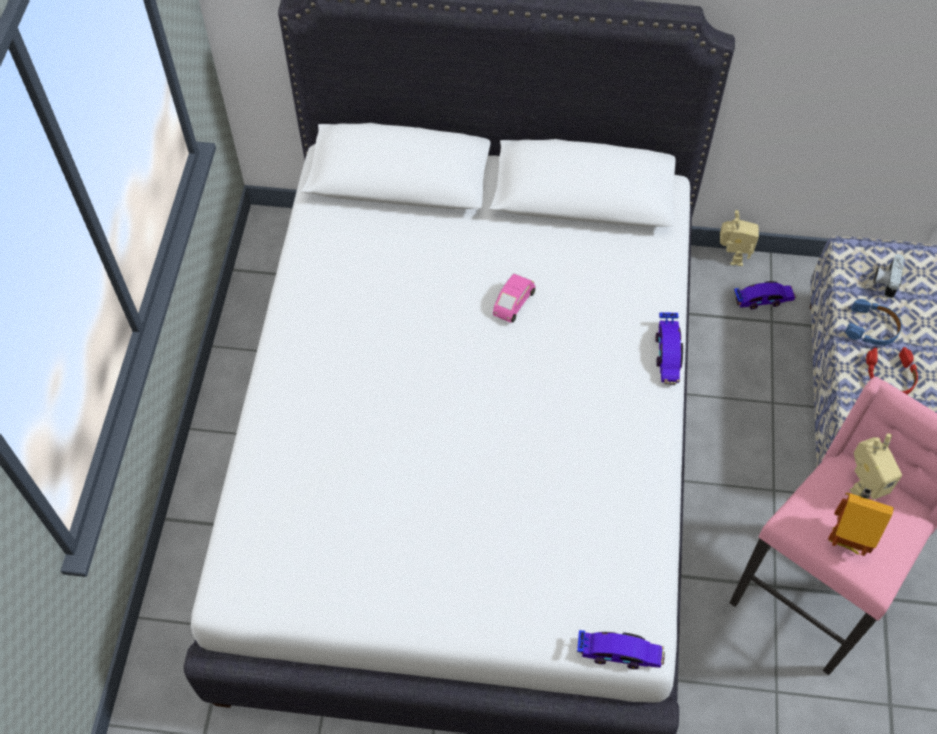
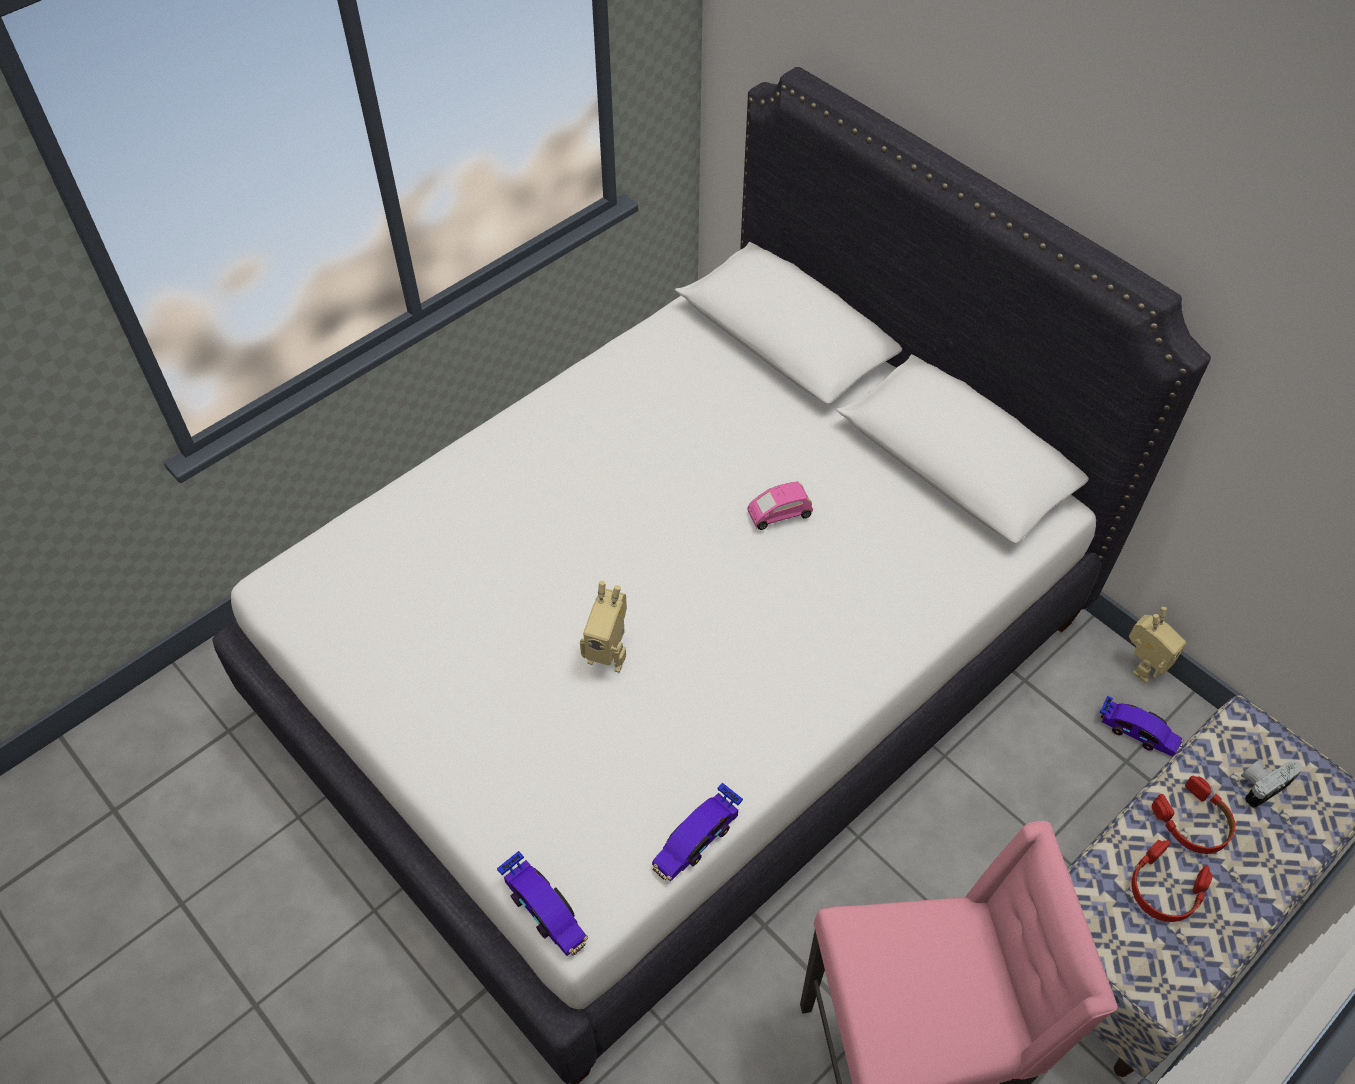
camera: 40 degrees right, 5 degrees down
toy car [656,312,683,385] -> toy car moved to [652,783,743,881]
toy house [828,488,894,556] -> none
blue headphones [845,299,902,345] -> red headphones [1152,776,1235,854]
toy robot [850,433,902,500] -> toy robot moved to [580,581,627,673]

